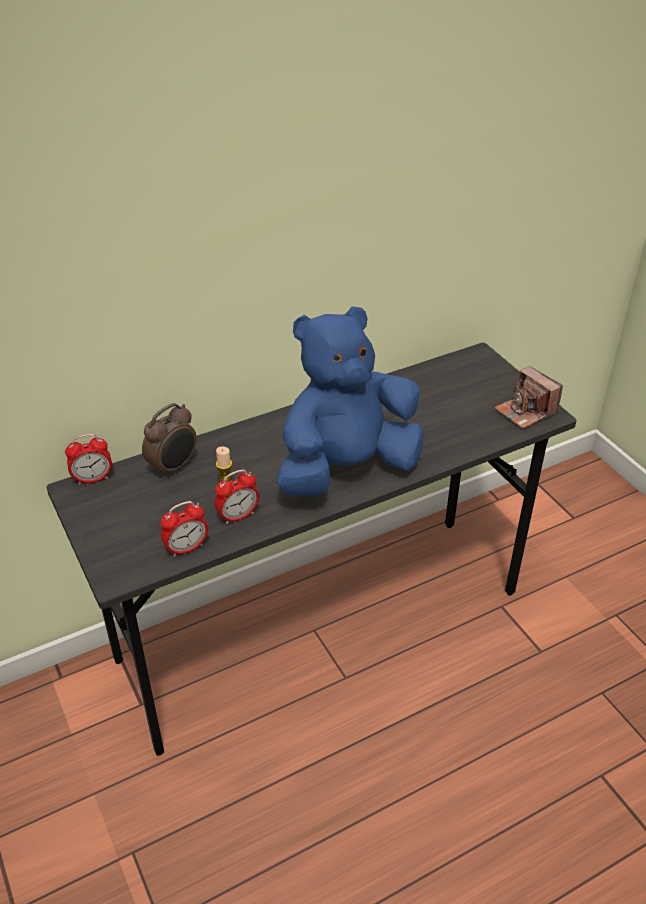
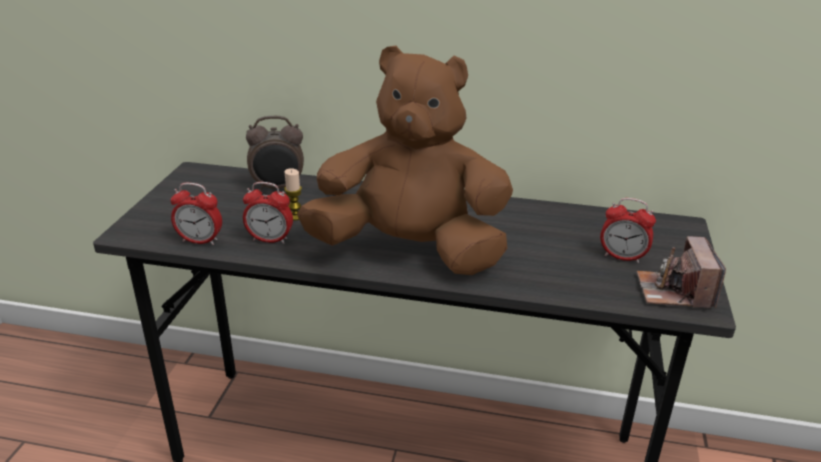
camera: 40 degrees right, 10 degrees down
alarm clock [65,434,112,485] -> alarm clock moved to [600,198,656,263]
blue plush toy [277,306,424,496] -> brown plush toy [297,46,513,275]

